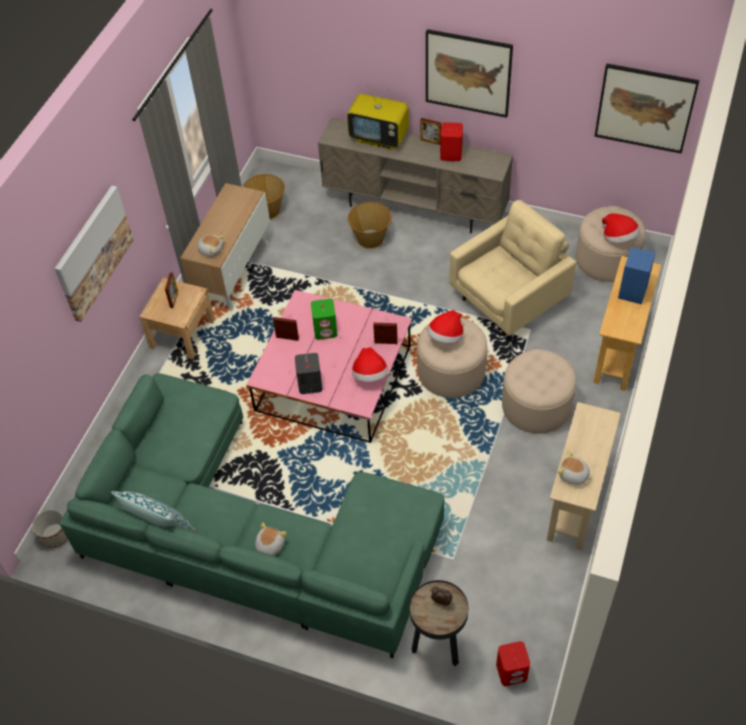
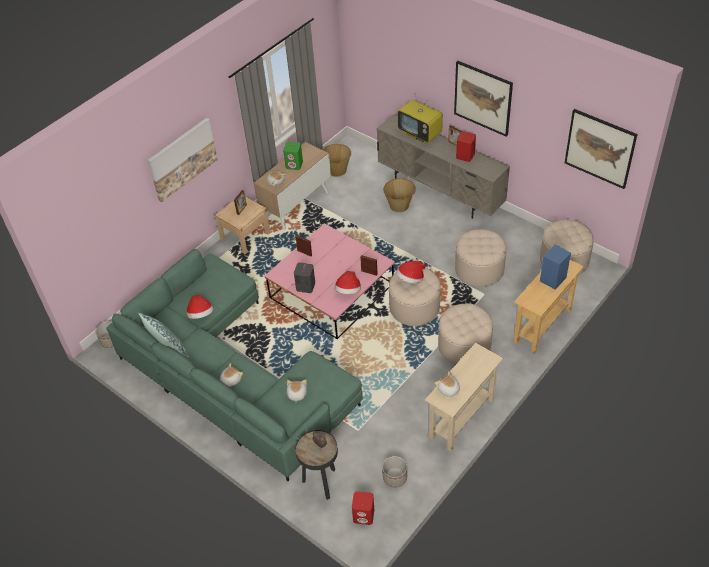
camera: 20 degrees right, 5 degrees down
green speaker [311,299,337,340] -> green speaker moved to [283,142,303,170]
beige armchair [449,200,576,336] -> beige ottoman [455,229,506,287]
hat [602,214,640,243] -> hat moved to [187,294,214,319]
none -> plush toy [287,379,307,402]
none -> planter [382,456,407,487]

